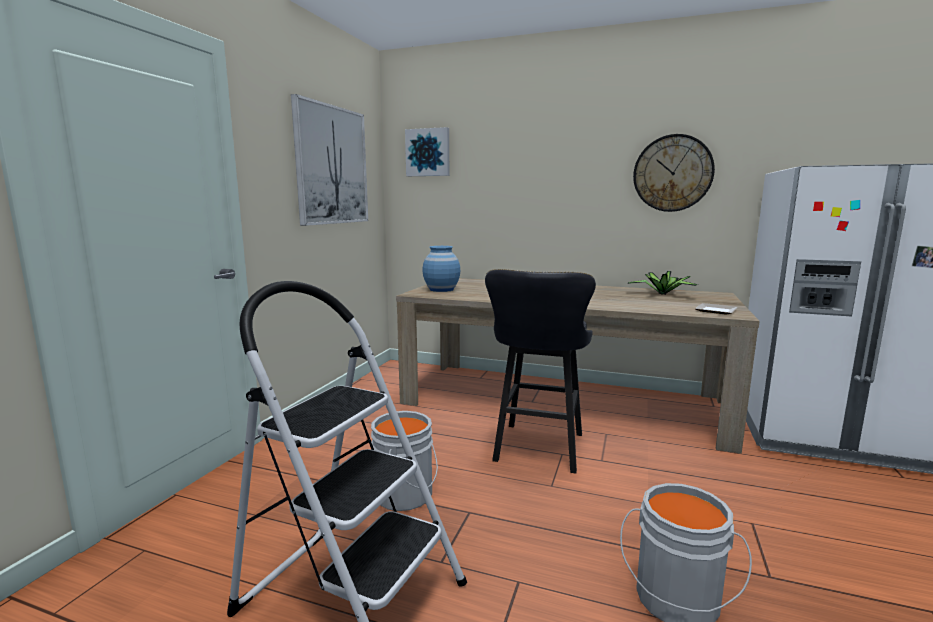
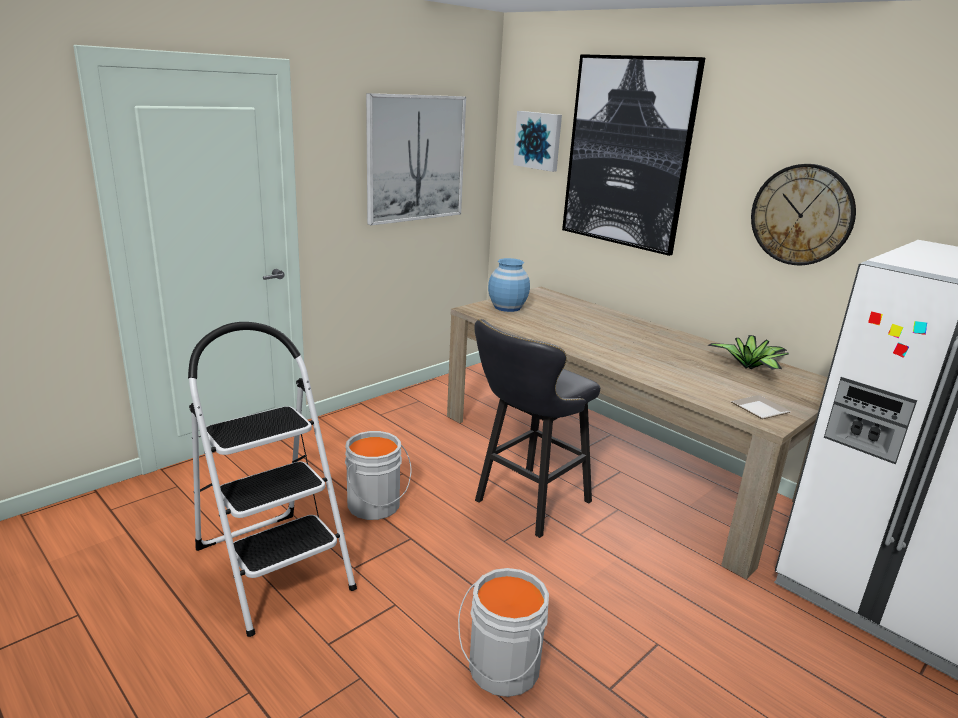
camera: 25 degrees right, 10 degrees up
none -> picture [562,54,705,256]

